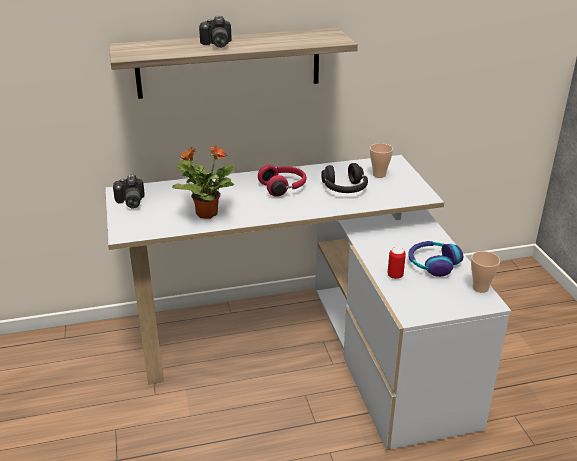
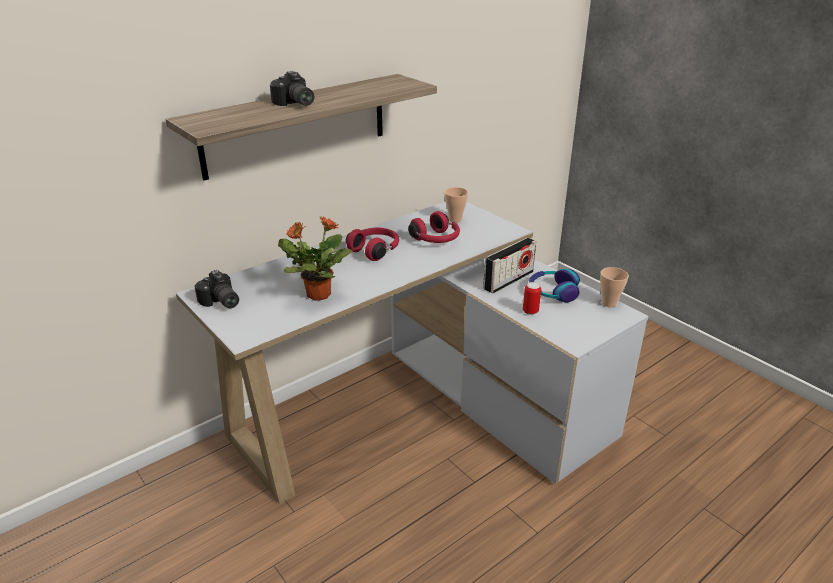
camera: 25 degrees left, 0 degrees up
black headphones [321,163,368,193] -> red headphones [408,211,460,243]
none -> radio [483,238,536,293]

